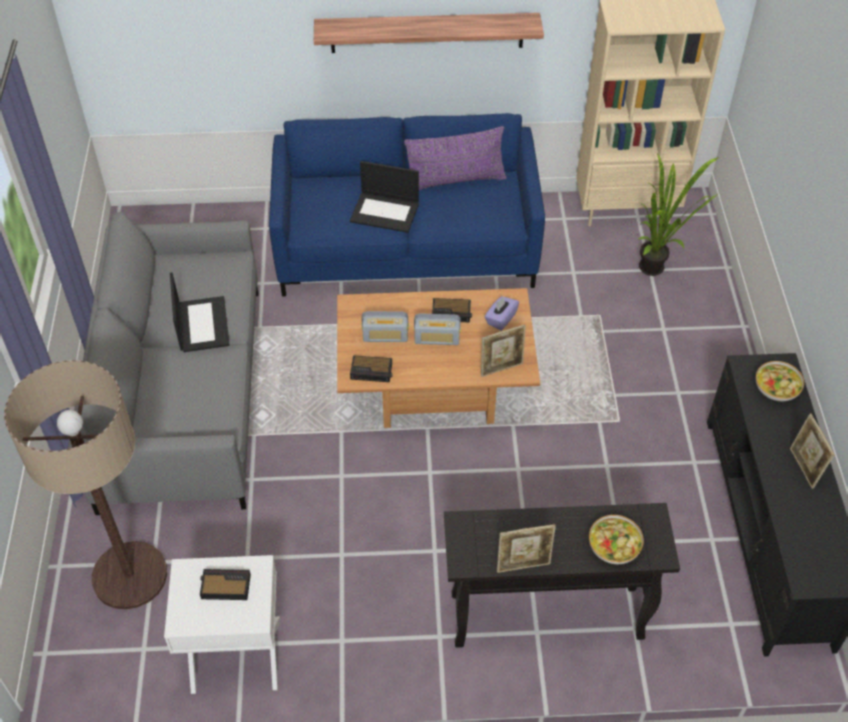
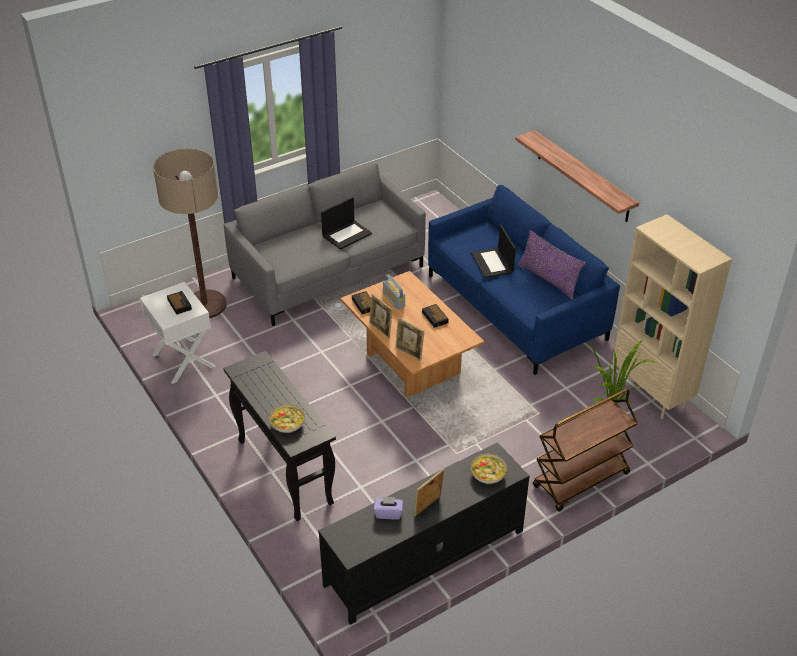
camera: 60 degrees right, 10 degrees down
radio [414,314,461,345] -> none
purple tissue box [485,296,519,331] -> purple tissue box moved to [373,496,403,520]
picture frame [497,524,556,573] -> picture frame moved to [369,294,393,338]
none -> brown cart [533,389,638,512]

